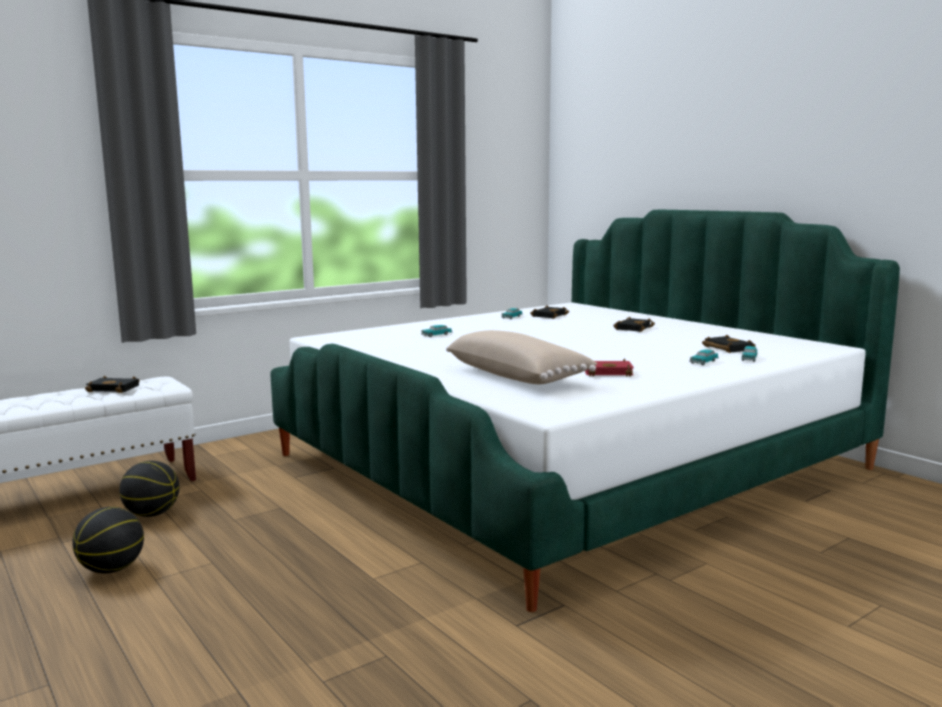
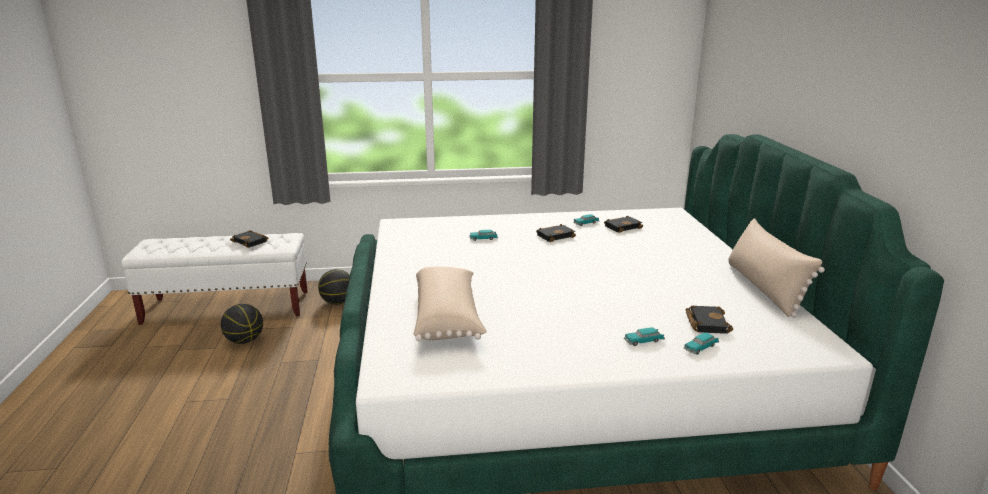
camera: 30 degrees right, 10 degrees up
basketball [72,507,144,574] -> basketball moved to [318,269,350,305]
red book [585,359,634,376] -> none
black book [613,317,655,332] -> black book moved to [536,224,576,242]
none -> beige pillow [729,218,825,318]

